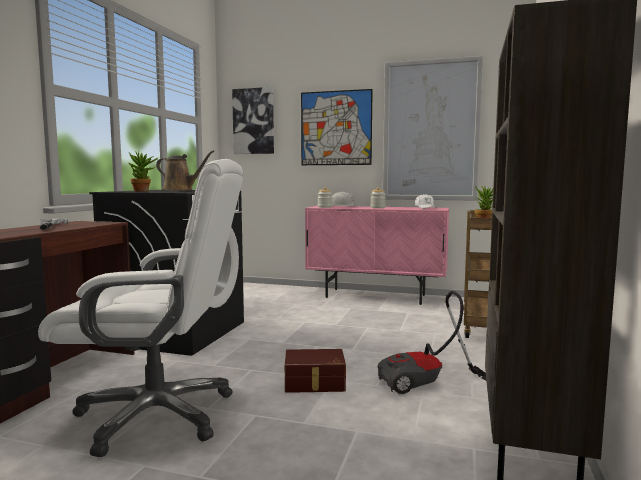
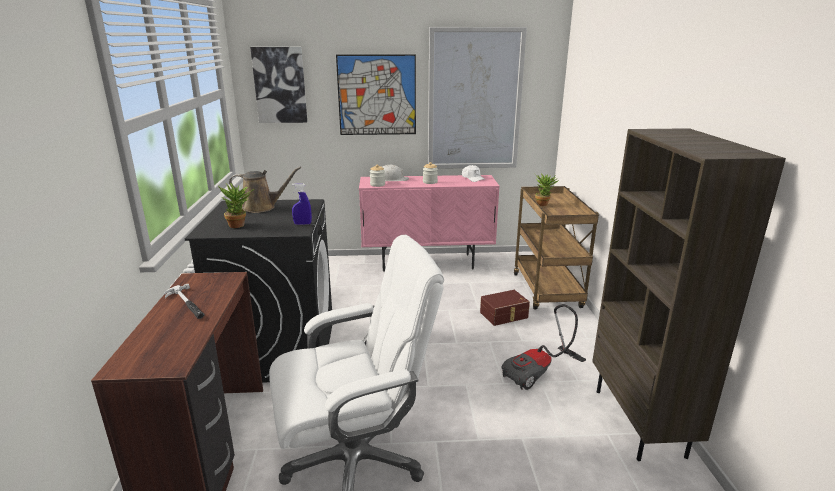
camera: 20 degrees left, 15 degrees up
brown storage box [285,349,346,393] -> brown storage box moved to [480,290,530,326]
none -> blue spray bottle [292,183,312,225]

